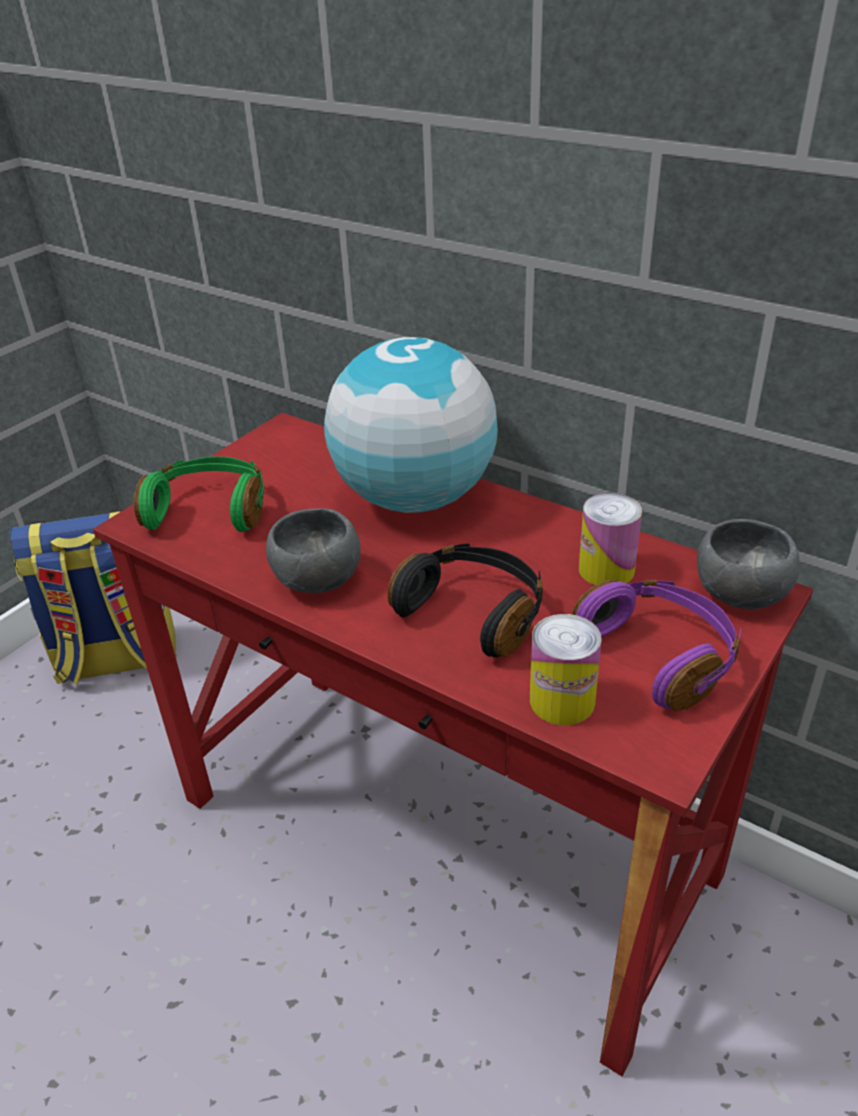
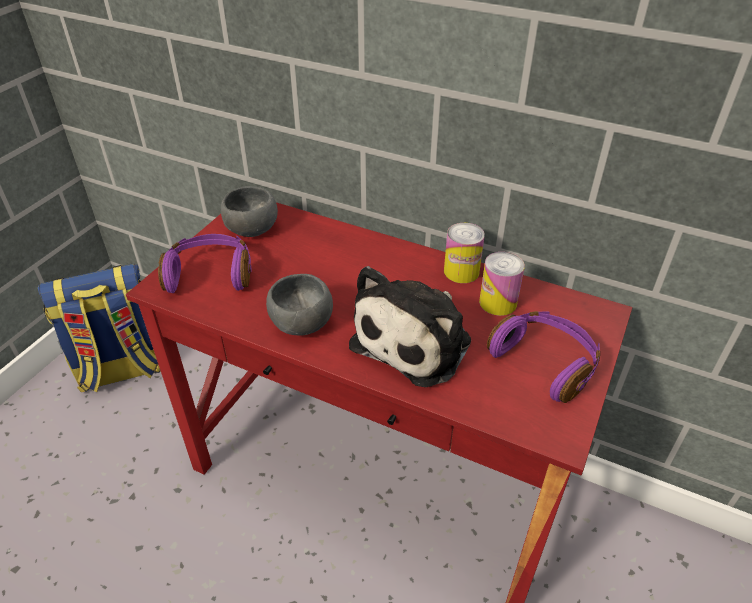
camera: 10 degrees left, 5 degrees up
green headphones [133,456,264,532] -> purple headphones [158,234,251,293]
globe [324,337,498,513] -> none
black headphones [387,543,543,657] -> plush toy [349,266,471,387]
can [530,614,602,725] -> can moved to [444,223,485,283]
grey bowl [697,519,800,610] -> grey bowl moved to [221,186,278,237]

